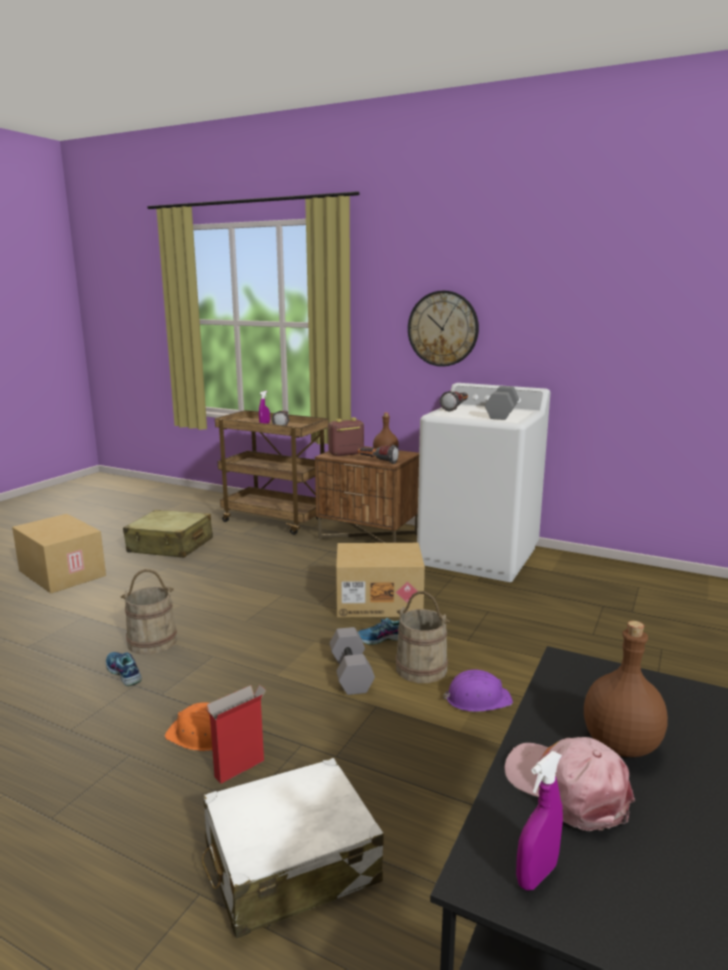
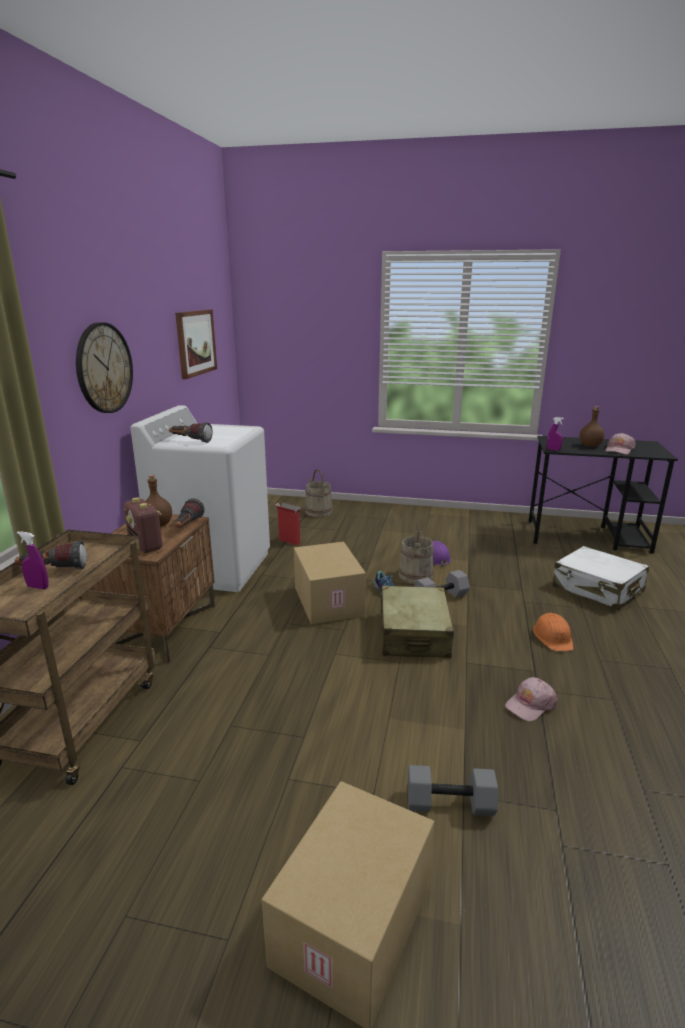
camera: 105 degrees left, 5 degrees up
shoe [106,652,142,686] -> pink cap [505,677,558,721]
beige bucket [120,569,177,655] -> beige bucket moved to [305,469,333,517]
beige suitcase [123,510,213,558] -> beige suitcase moved to [381,586,454,658]
cardboard box [206,685,266,784] -> cardboard box moved to [275,503,301,545]
grey dumbbell [485,386,519,420] -> grey dumbbell moved to [407,765,498,816]
purple spray bottle [516,751,563,891] -> purple spray bottle moved to [547,417,564,451]
none -> picture [175,310,217,379]

